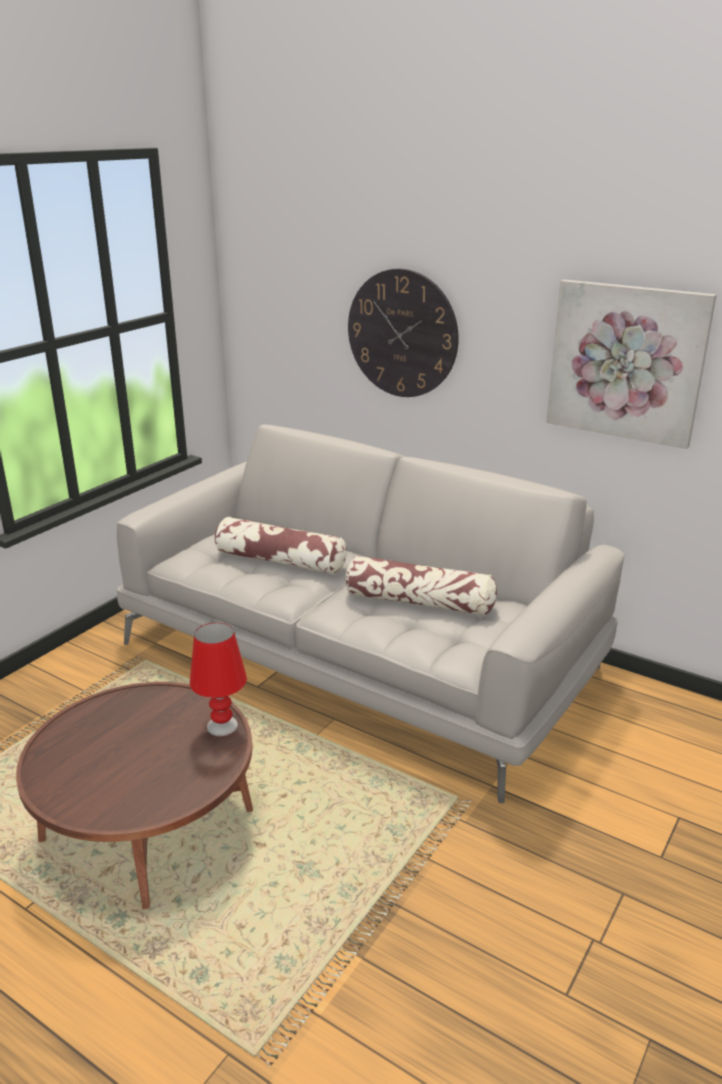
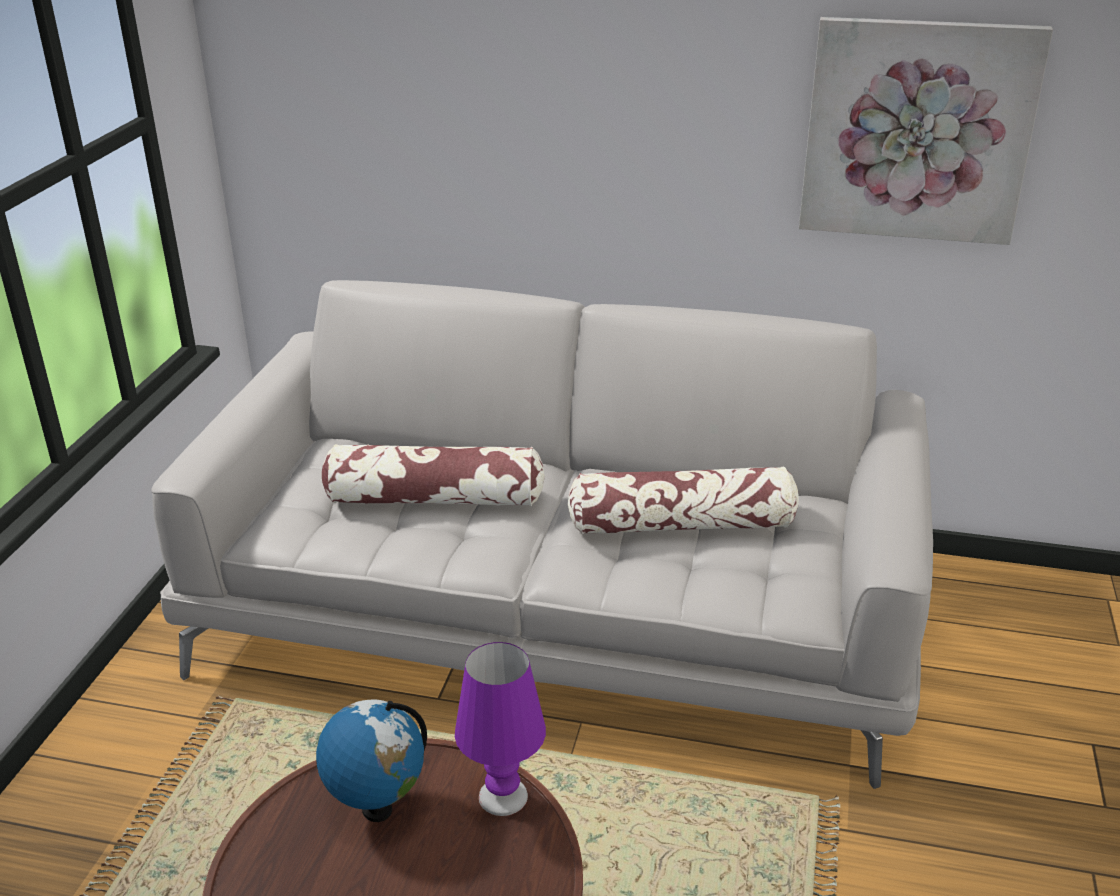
camera: 20 degrees left, 5 degrees up
red table lamp [190,622,247,736] -> purple table lamp [455,642,546,816]
wall clock [348,269,459,397] -> none
none -> globe [316,699,427,822]

